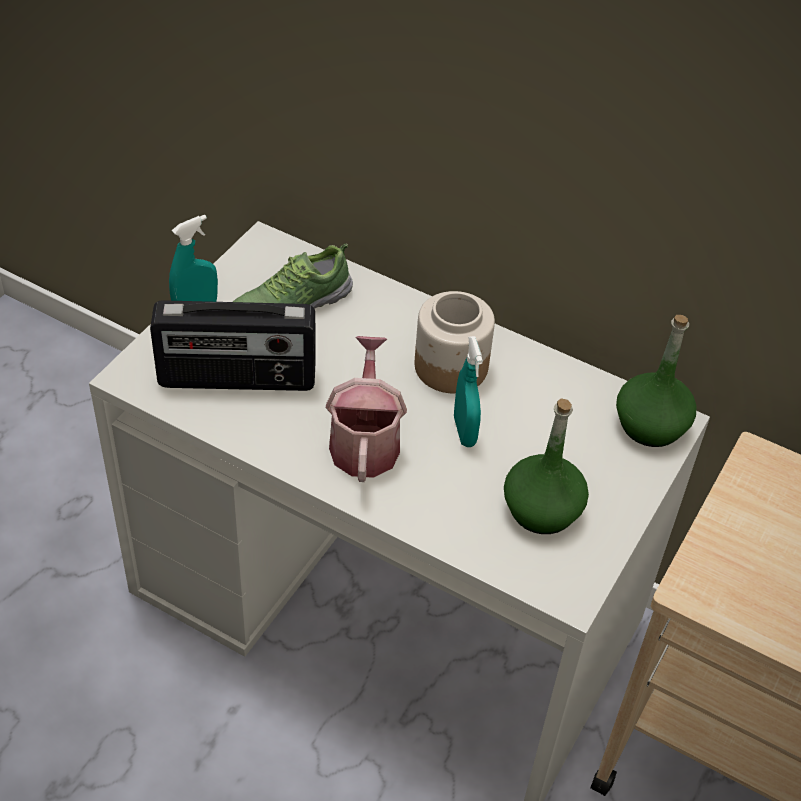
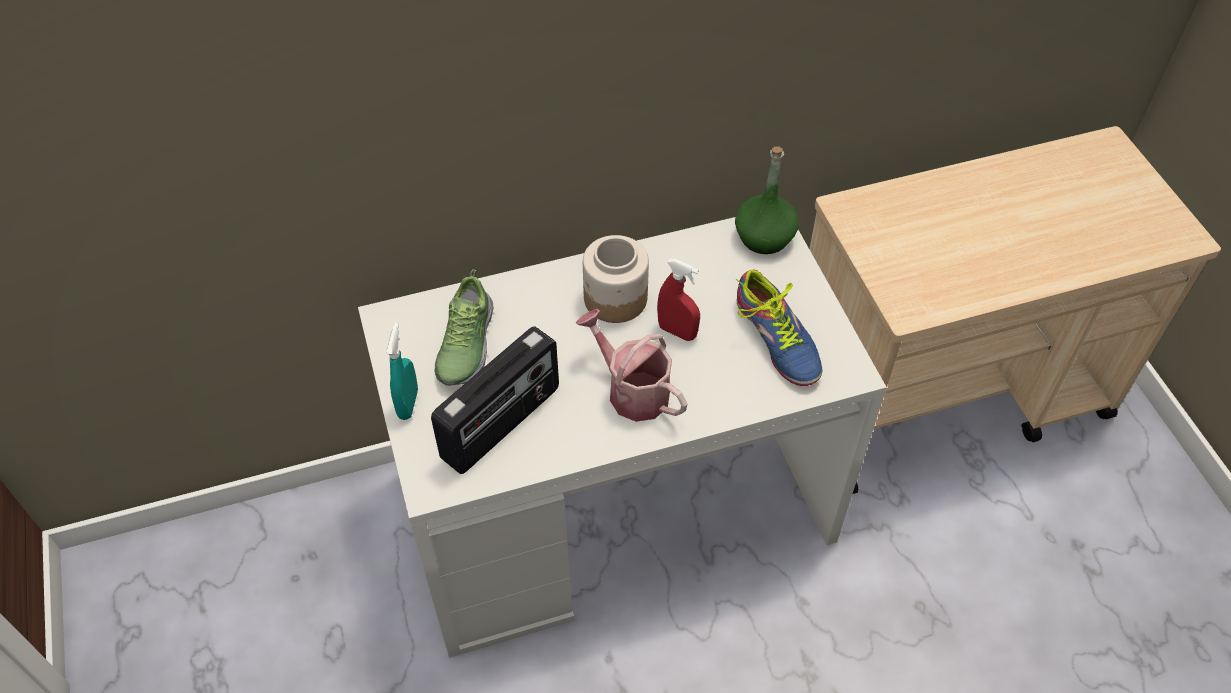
camera: 45 degrees left, 5 degrees up
turquoise spray bottle [454,336,483,447] -> red spray bottle [657,259,700,341]
green bottle [504,398,589,534] -> shoe [736,270,822,386]

